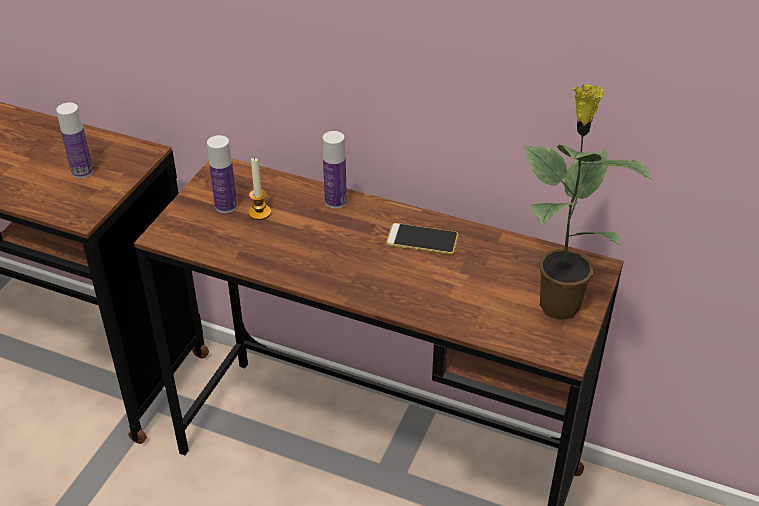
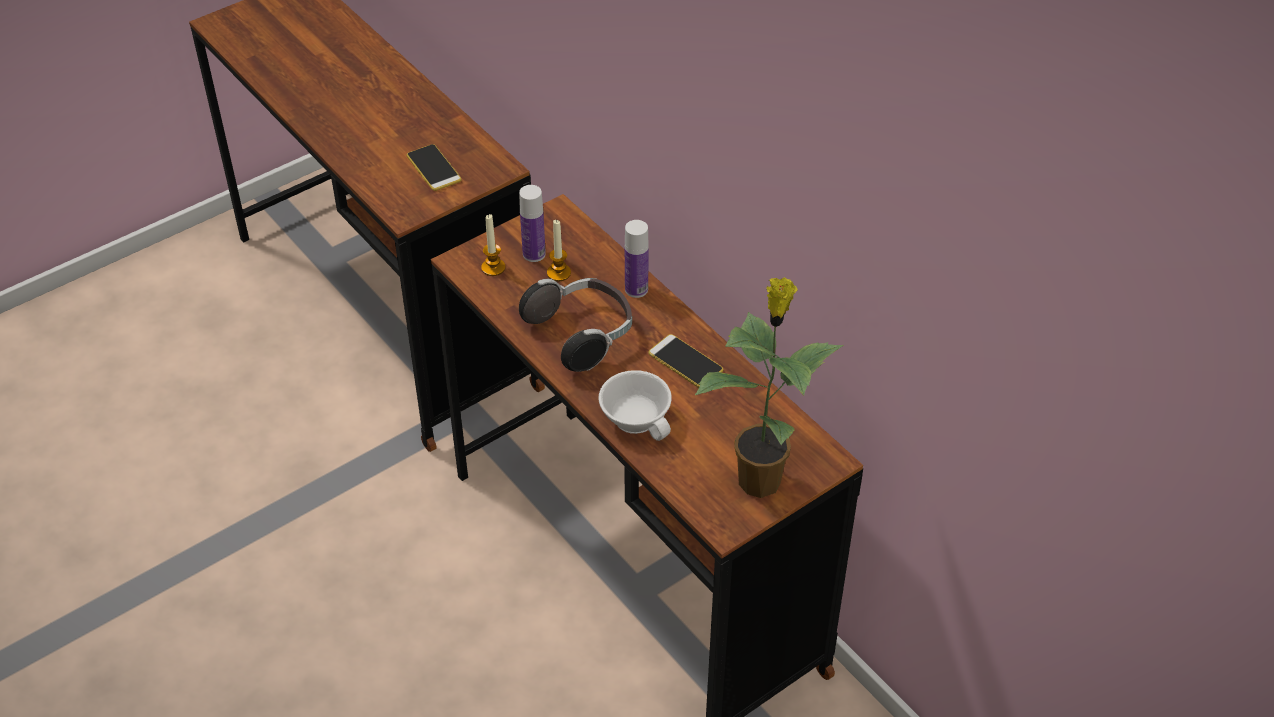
camera: 30 degrees right, 5 degrees up
bottle [56,103,93,179] -> phone [407,144,461,191]
none -> candle [481,214,506,276]
none -> headphones [519,278,632,372]
none -> white cup [599,370,672,441]

